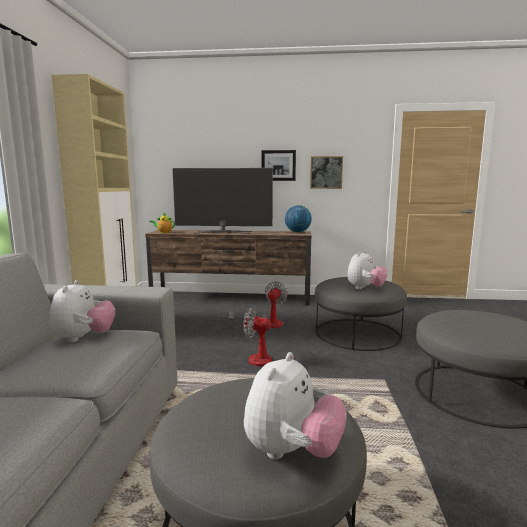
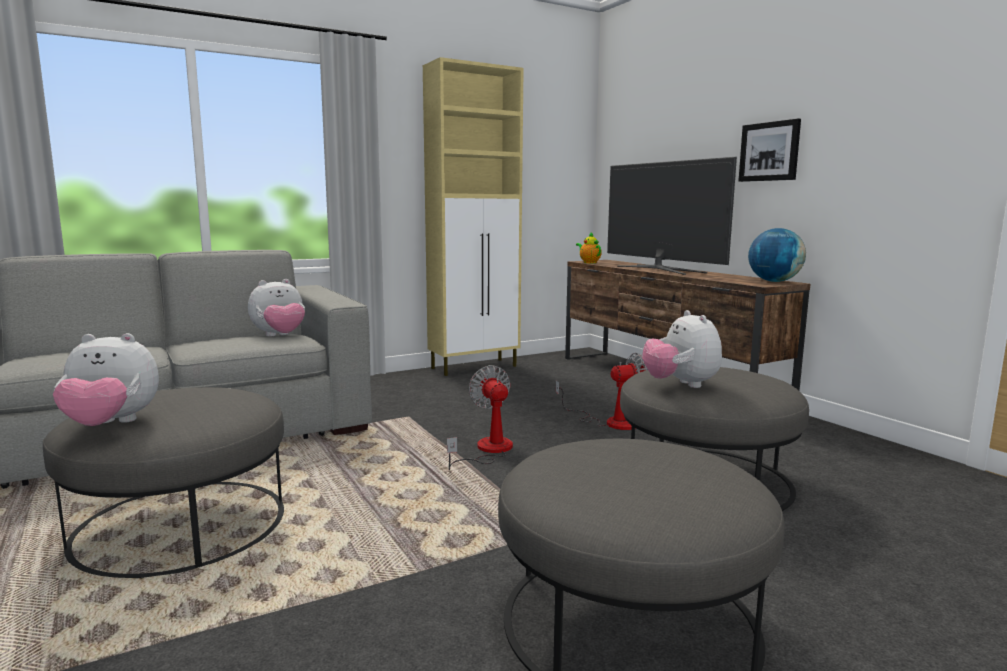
camera: 55 degrees right, 0 degrees up
picture [310,156,343,189] -> none
plush toy [347,251,387,289] -> plush toy turned 75 degrees clockwise [642,310,722,388]

